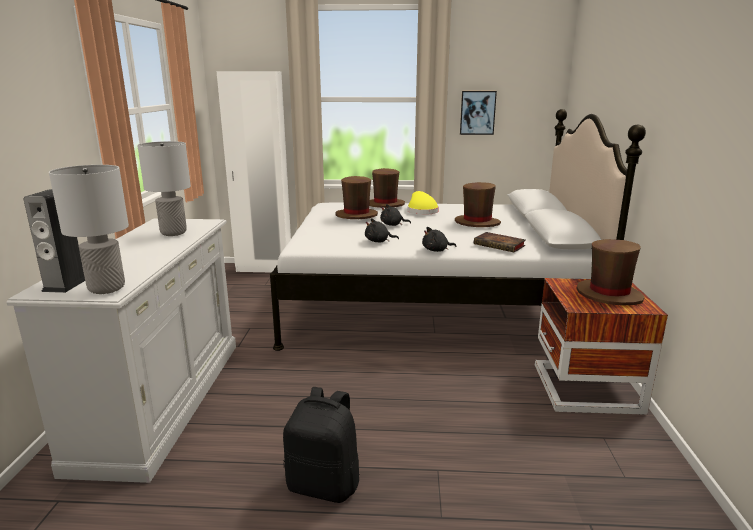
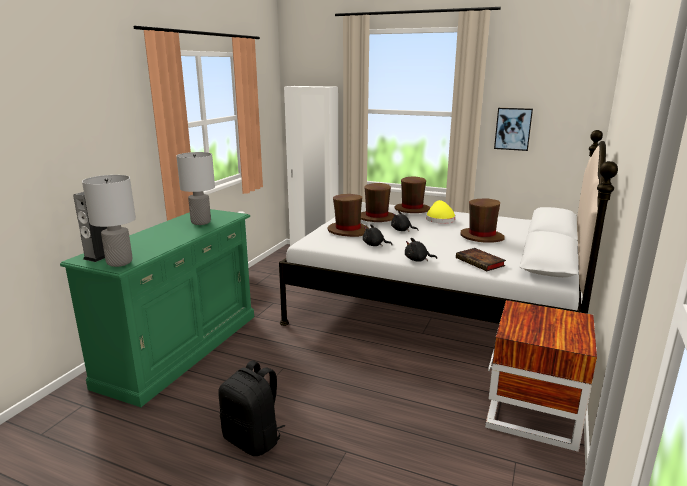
camera: 20 degrees right, 0 degrees up
white dresser [7,218,236,483] -> green dresser [60,209,254,407]
brown hat [576,239,645,305] -> brown hat moved to [327,194,369,237]

